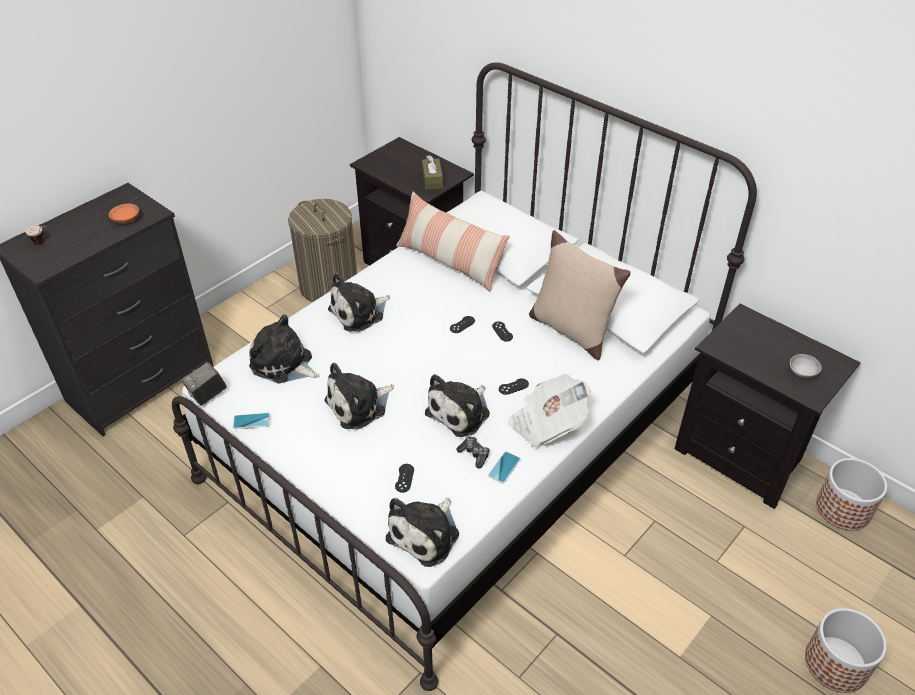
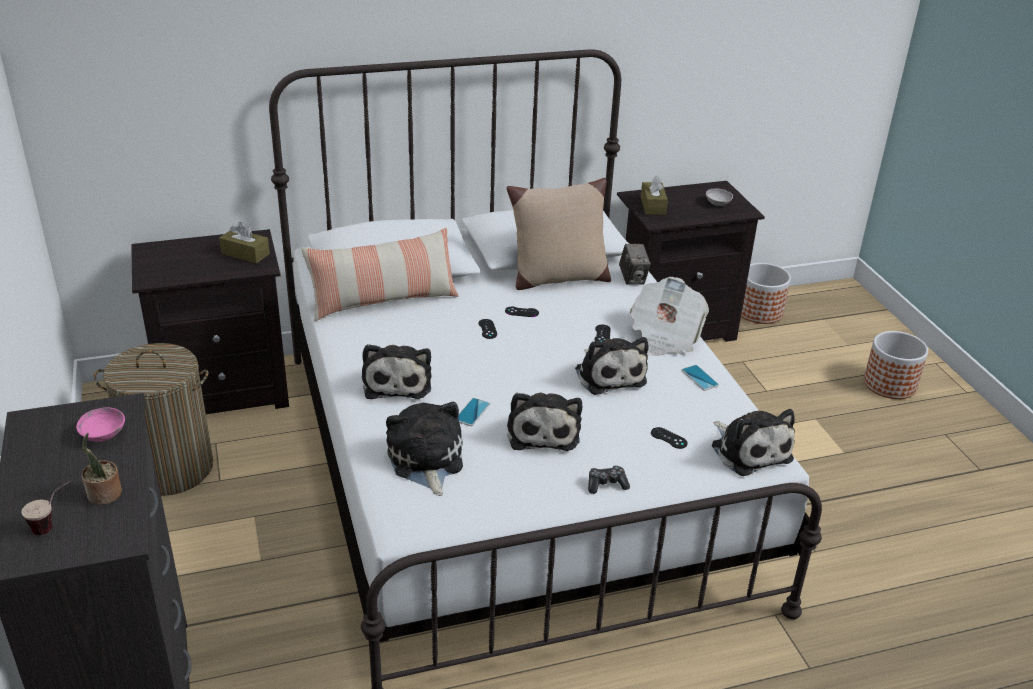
camera: 60 degrees left, 10 degrees down
orange bowl [109,204,139,224] -> pink bowl [76,408,125,442]
camera [182,362,227,406] -> camera moved to [619,244,651,285]
phone [233,413,270,429] -> phone moved to [458,398,490,426]
plush toy [249,315,320,384] -> plush toy turned 105 degrees clockwise [386,402,463,496]
game controller [456,437,490,468] -> game controller moved to [588,465,630,494]
none -> potted plant [82,433,122,505]
none -> brown tissue box [641,175,668,215]

